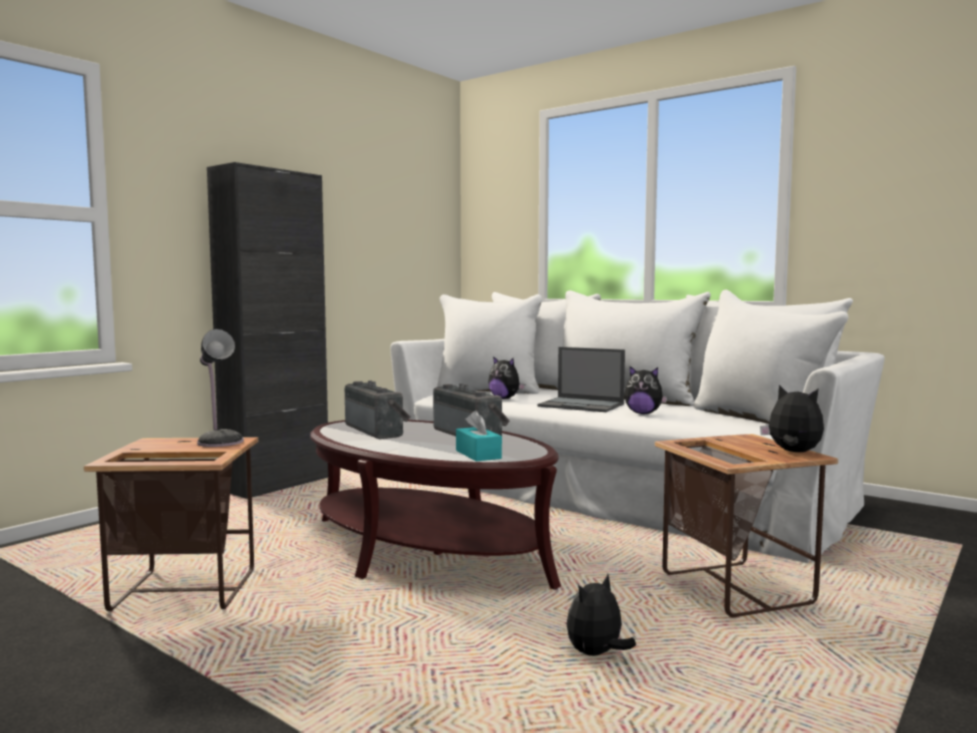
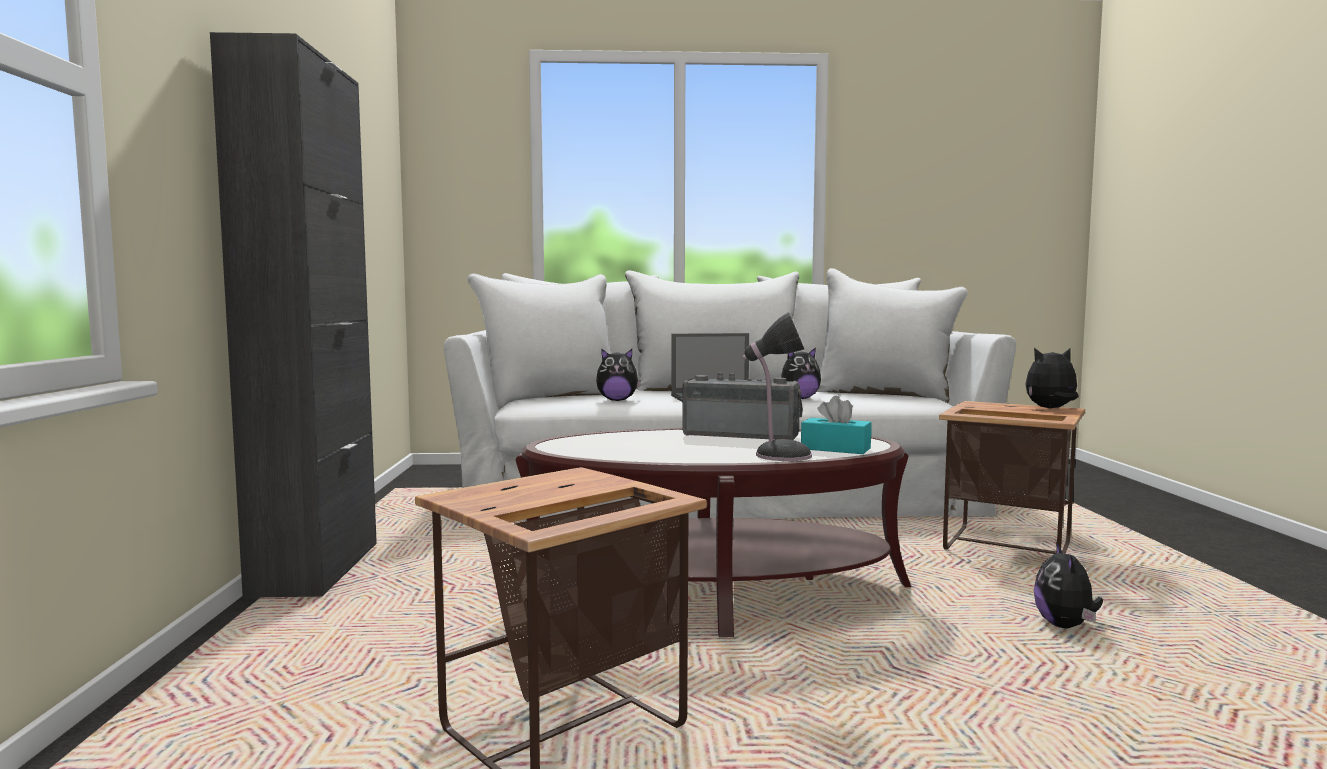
camera: 40 degrees left, 0 degrees up
table lamp [197,329,244,447] -> table lamp moved to [742,312,812,461]
radio [345,380,411,439] -> none

